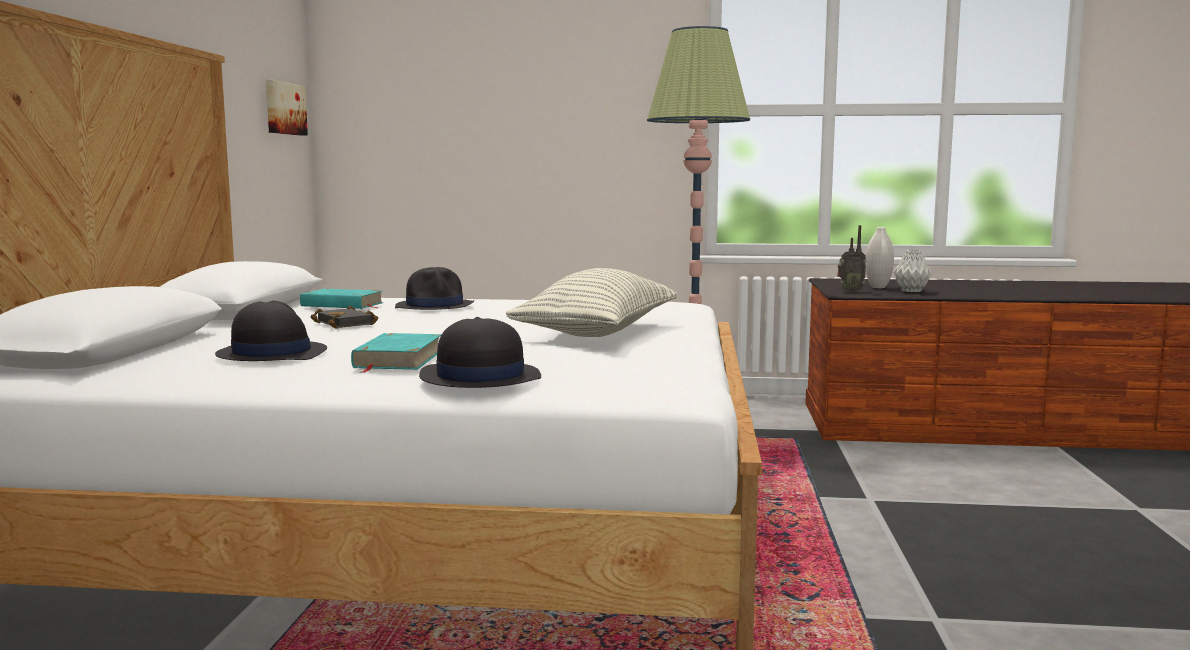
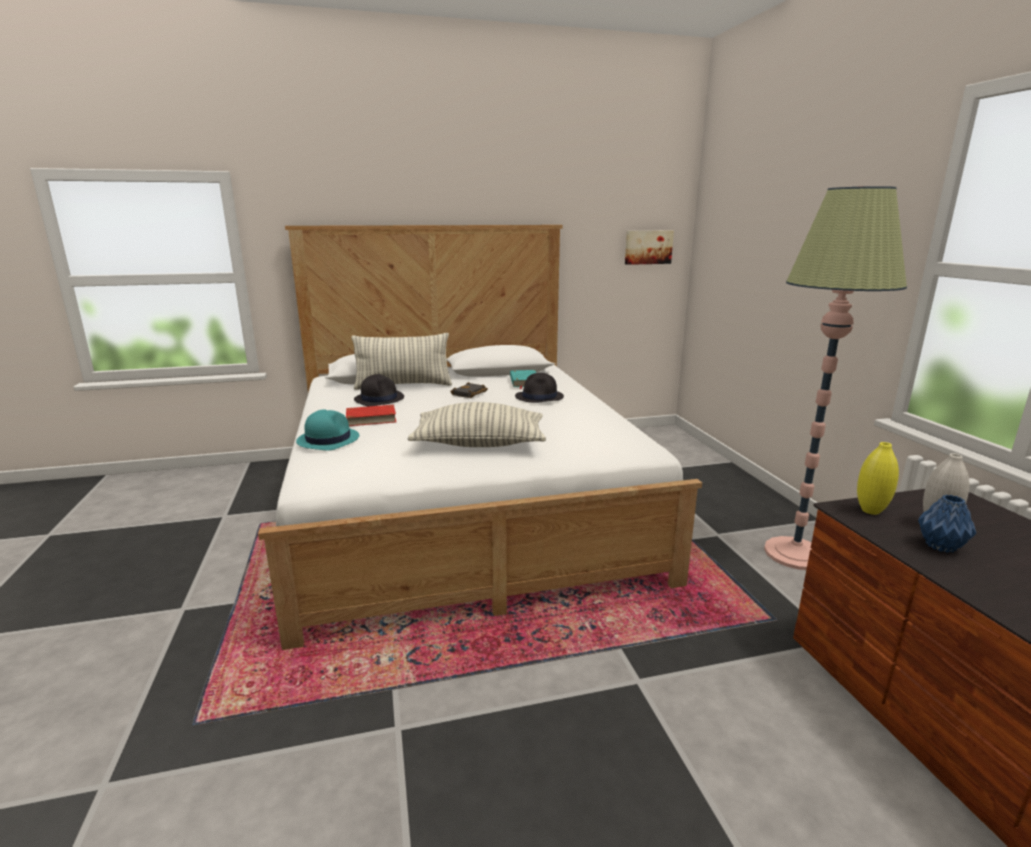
camera: 70 degrees right, 10 degrees up
turquoise book [351,333,442,373] -> red book [346,405,396,426]
black hat [419,317,541,388] -> turquoise hat [296,409,359,451]
radio [837,225,866,292] -> yellow vase [857,442,899,515]
grey vase [893,250,931,292] -> blue vase [918,495,976,553]
none -> pillow [351,333,452,390]

